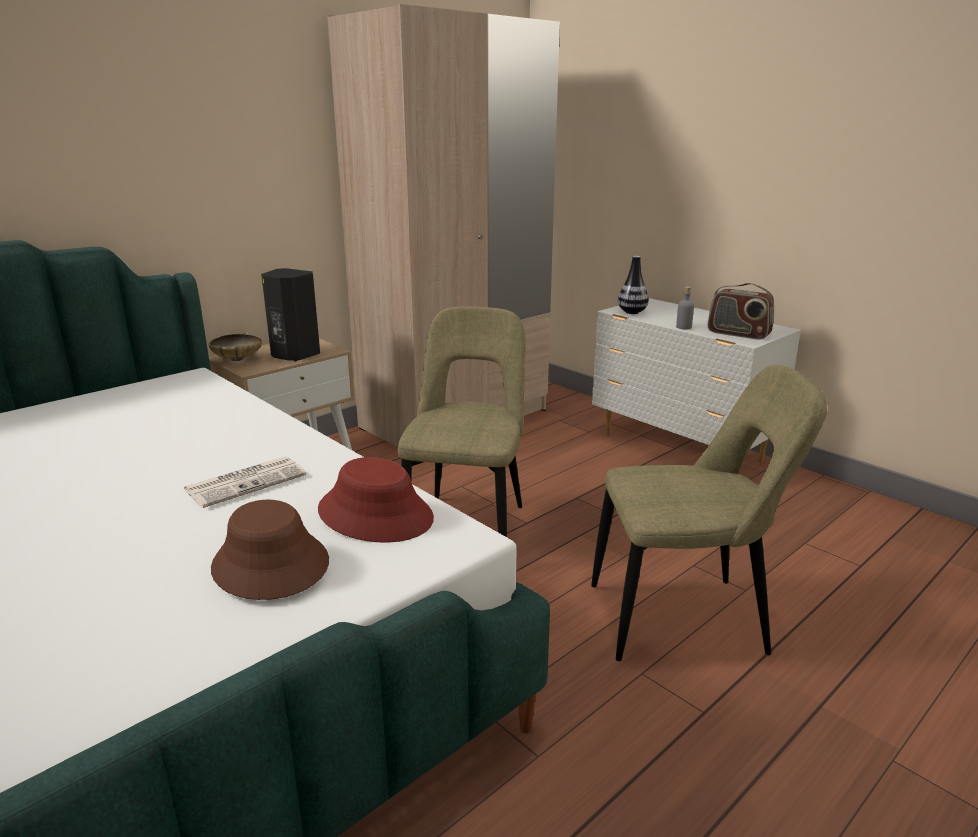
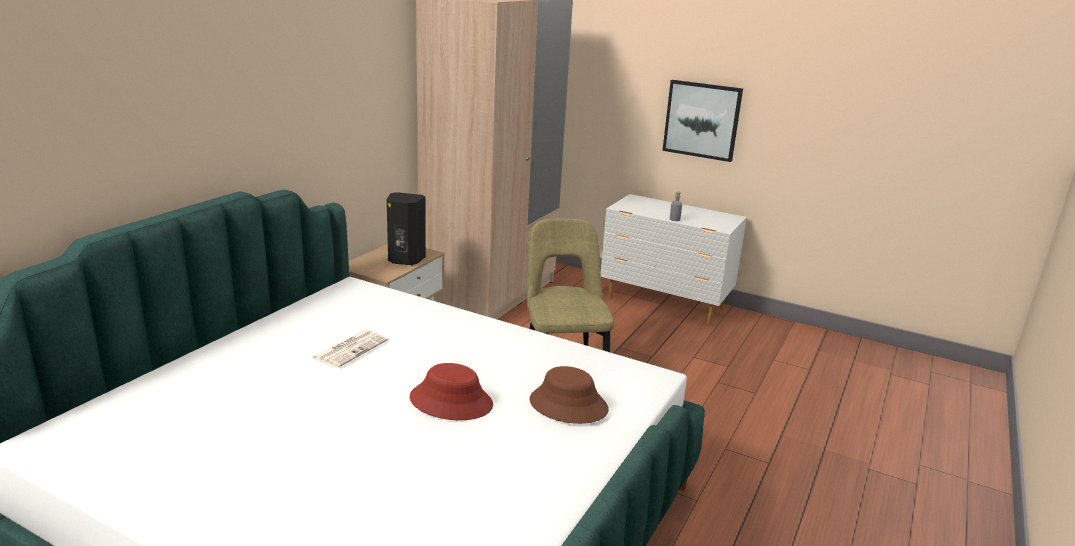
camera: 20 degrees left, 0 degrees up
newspaper [184,456,306,508] -> newspaper moved to [312,330,388,368]
beige bowl [208,332,262,361] -> none
red hat [318,457,434,543] -> red hat moved to [410,363,493,420]
beige chair [591,365,827,661] -> none
vase [618,256,649,314] -> none
radio [708,283,774,340] -> none
none -> picture [663,80,743,162]

